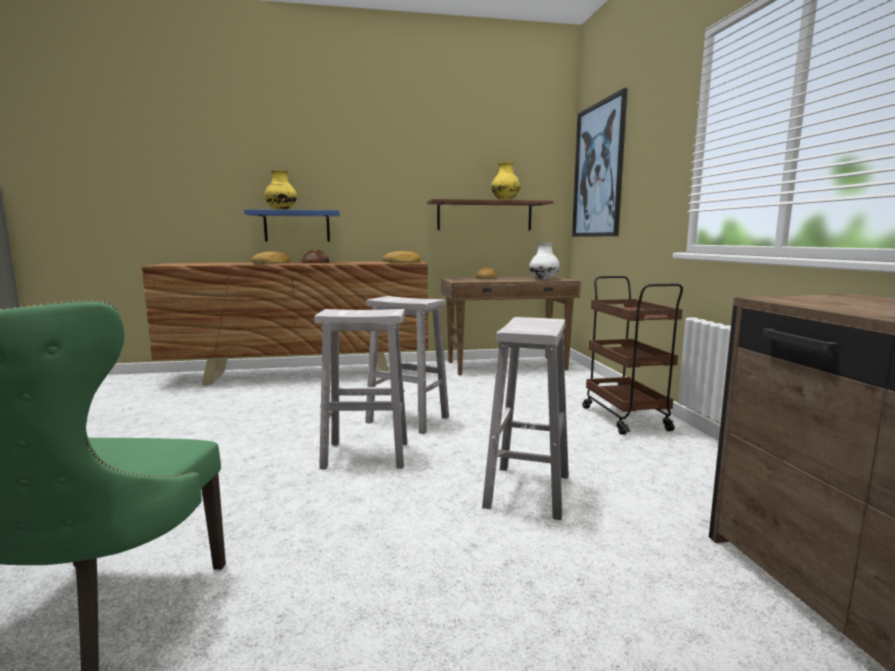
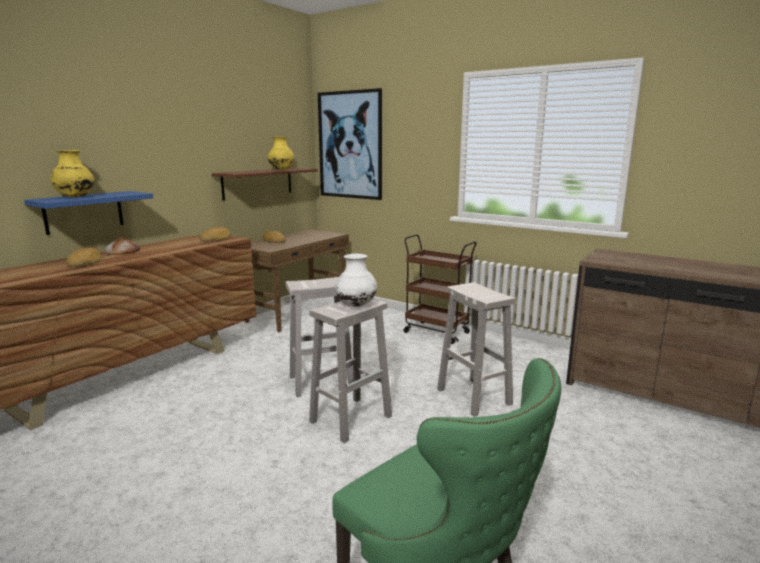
camera: 45 degrees left, 5 degrees up
white vase [529,243,560,280] -> white vase moved to [335,254,378,307]

